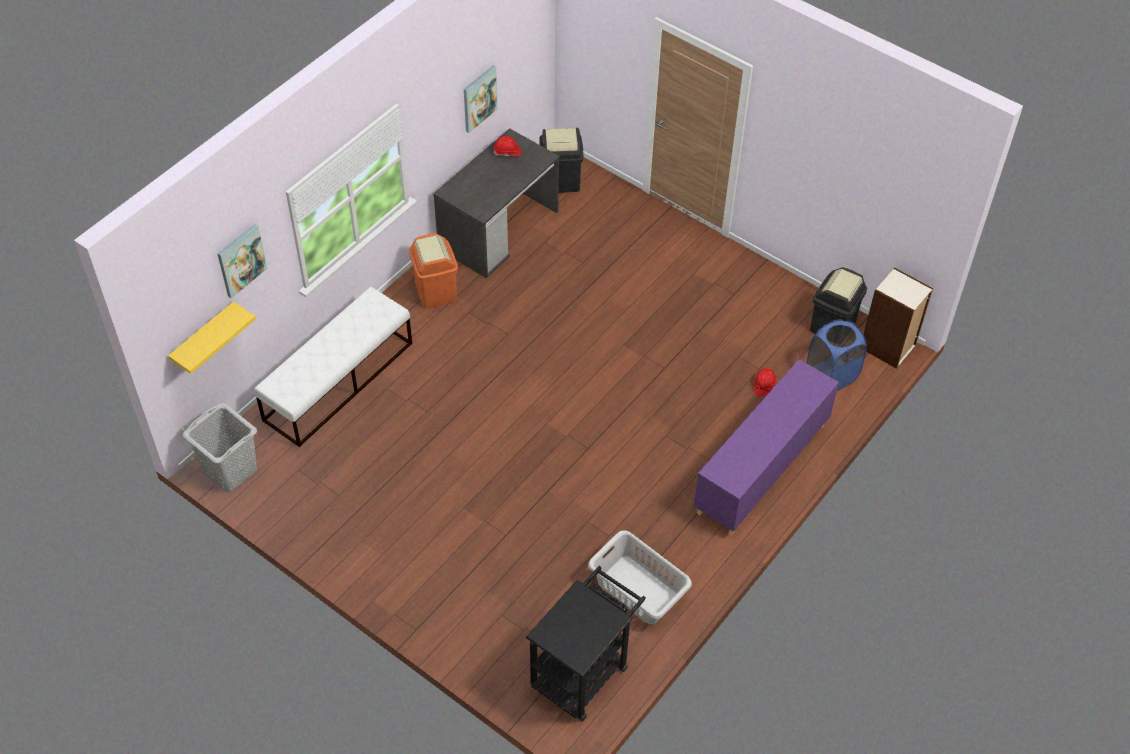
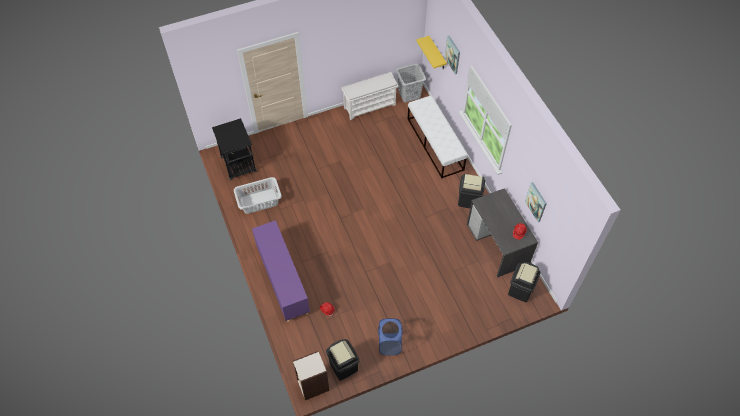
camera: 120 degrees right, 5 degrees up
orange trash can [409,233,458,308] -> black trash can [458,174,485,208]
blue laundry basket [807,319,867,391] -> blue laundry basket moved to [378,318,403,355]
none -> white shoe rack [342,72,399,120]

